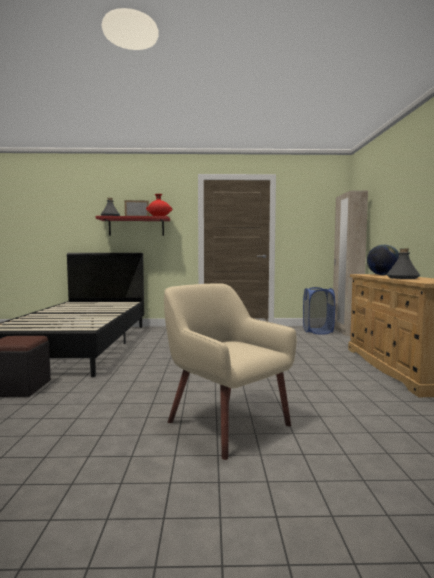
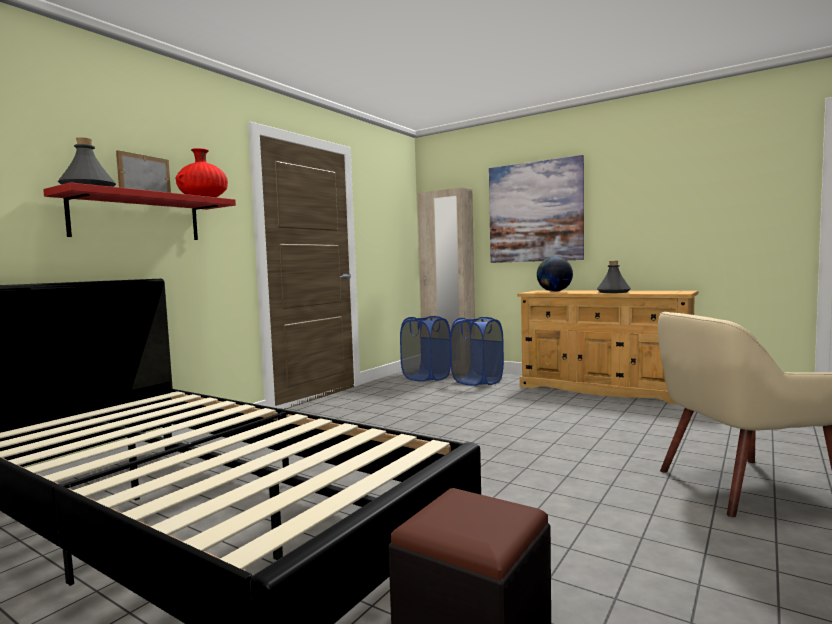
camera: 55 degrees left, 0 degrees up
none -> blue laundry basket [450,317,504,386]
none -> picture [489,155,584,263]

